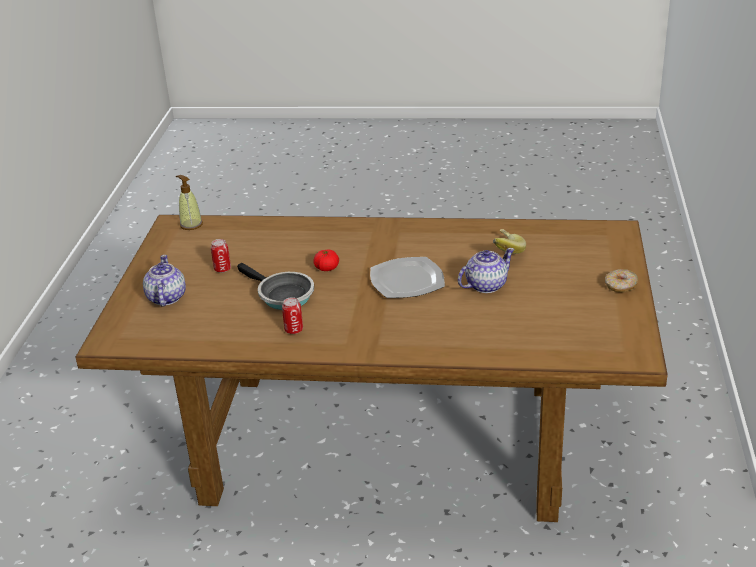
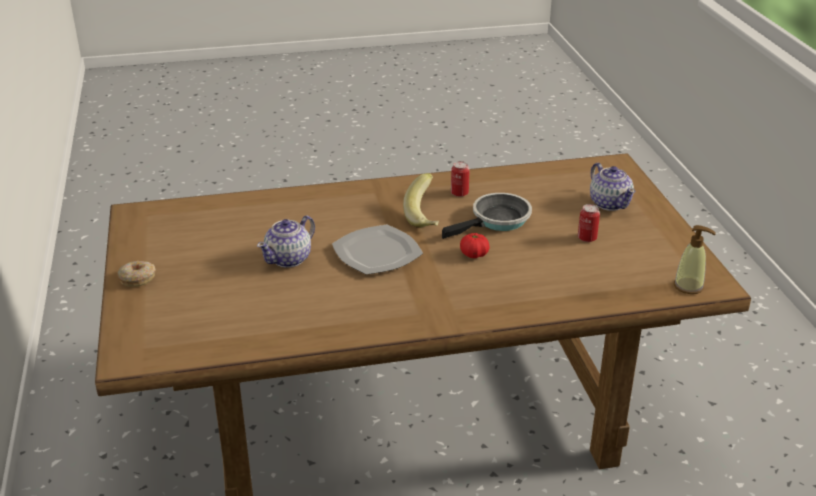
camera: 160 degrees right, 0 degrees up
frying pan [237,263,314,310] -> frying pan turned 120 degrees clockwise [442,193,532,239]
banana [493,229,526,254] -> banana moved to [403,173,439,228]

